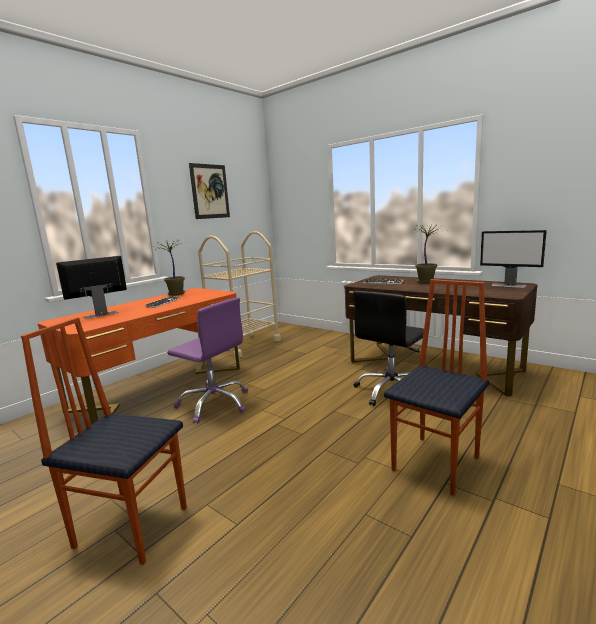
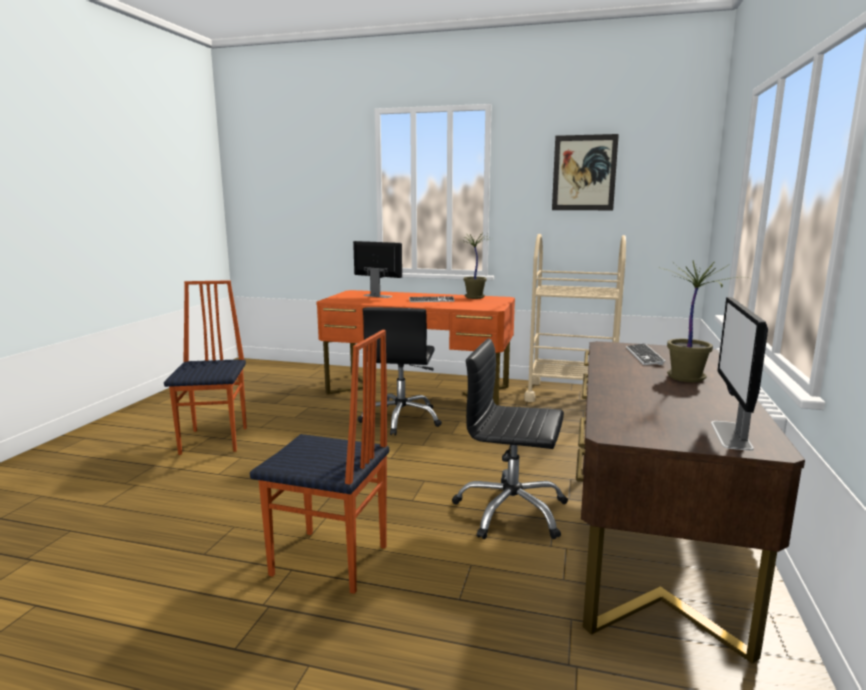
camera: 65 degrees right, 0 degrees up
purple office chair [167,297,248,423] -> black office chair [358,307,442,435]

